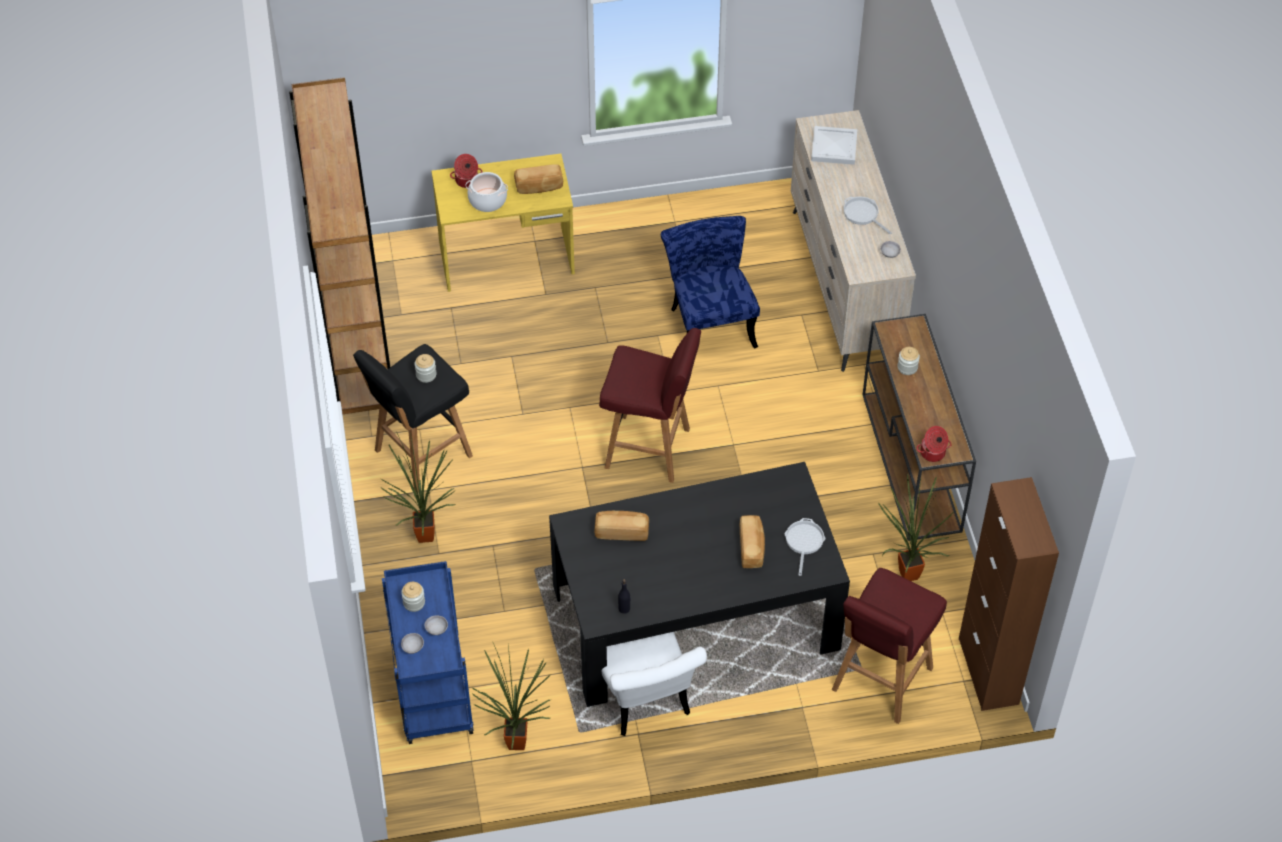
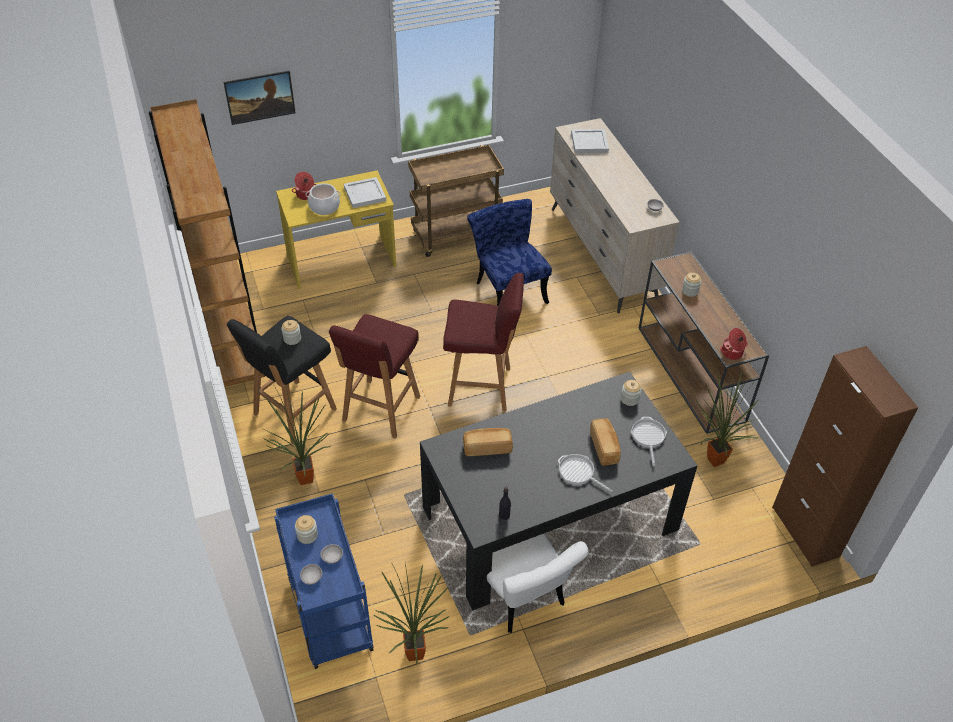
camera: 10 degrees left, 5 degrees down
bread [514,164,563,194] -> white tray [344,177,386,208]
red stool [832,568,947,724] -> red stool moved to [329,314,420,439]
frying pan [844,197,892,235] -> frying pan moved to [558,454,613,492]
none -> picture [224,71,296,125]
none -> brown cart [408,145,504,257]
none -> jar [621,380,642,406]

